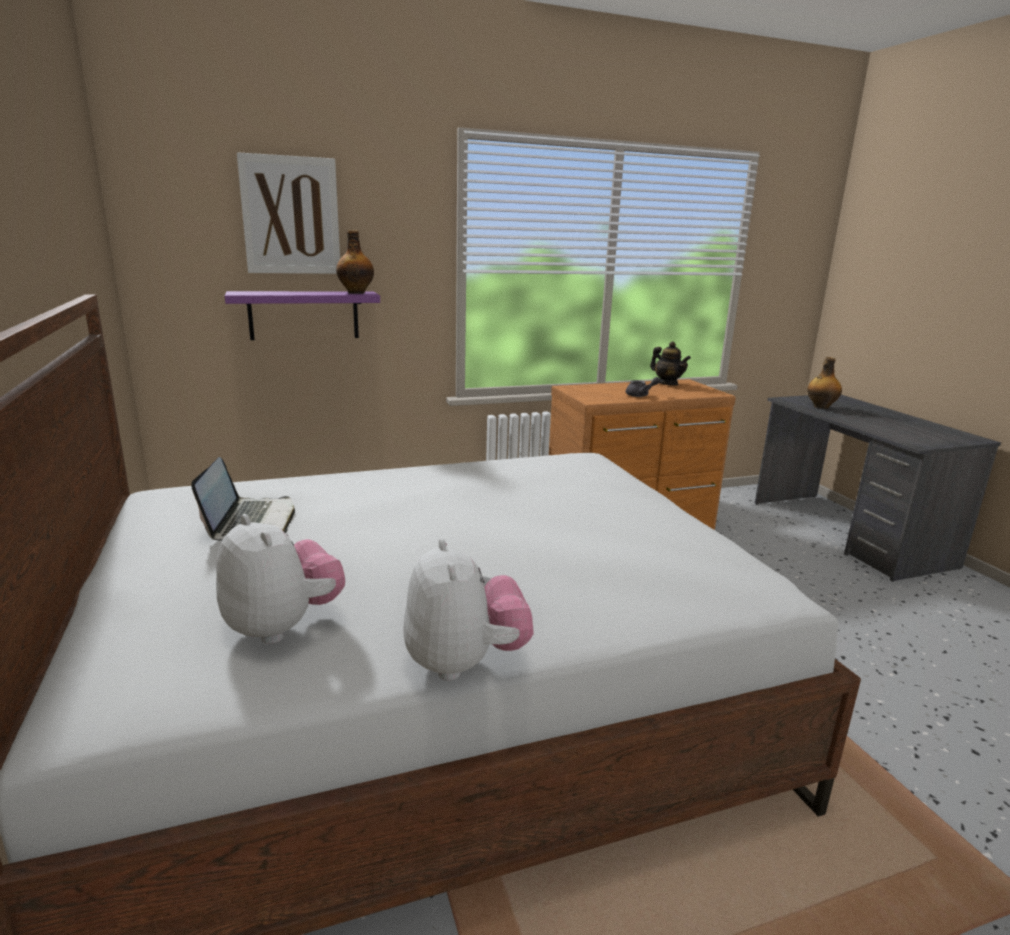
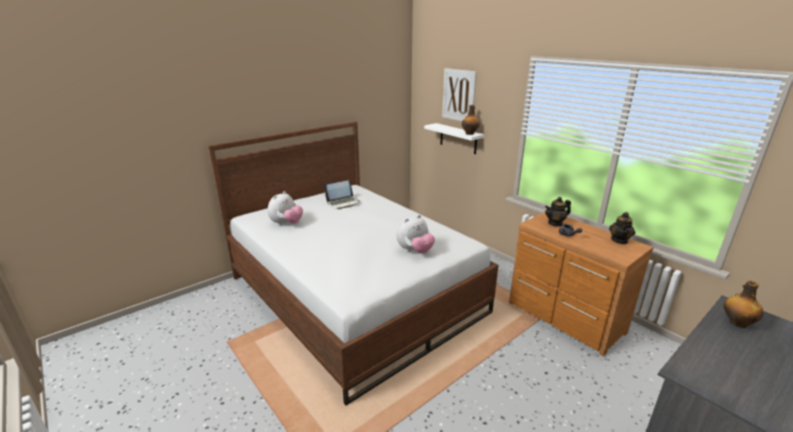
camera: 70 degrees right, 5 degrees up
purple shelf [225,291,380,340] -> white shelf [424,123,484,154]
plush toy [403,538,533,681] -> plush toy moved to [396,215,435,254]
none -> teapot [545,197,571,226]

